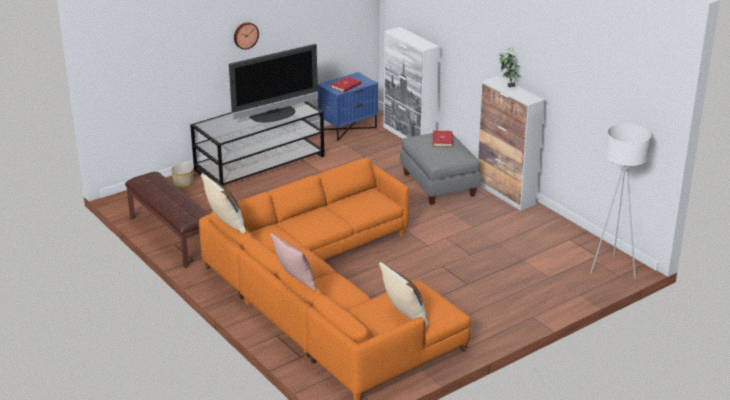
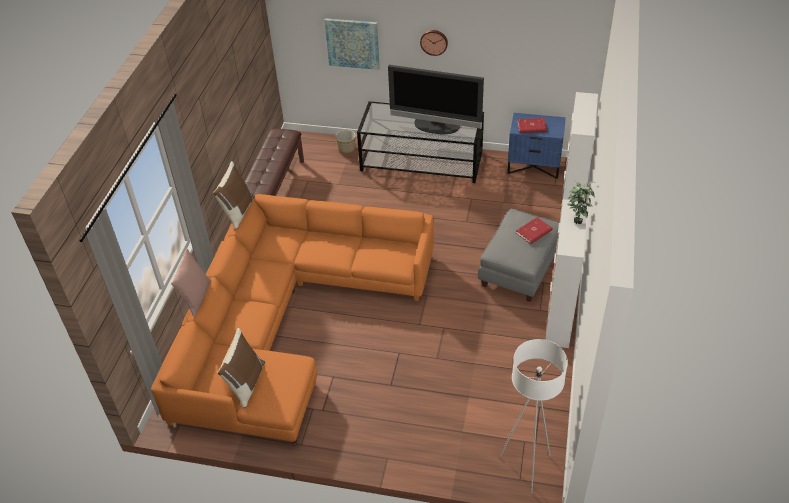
camera: 50 degrees right, 15 degrees up
none -> picture [325,18,380,70]

